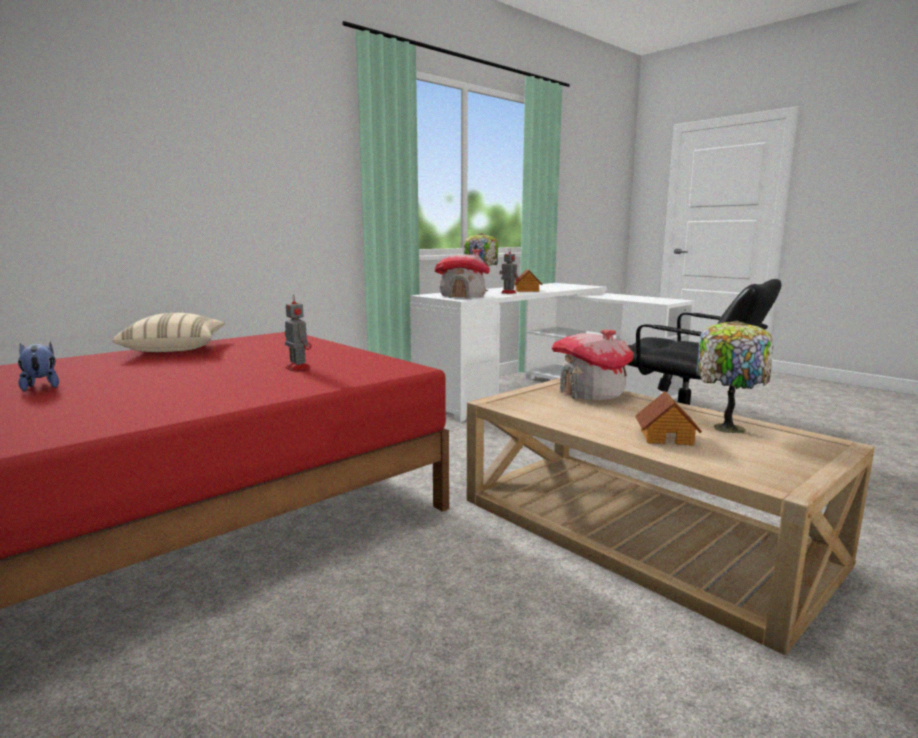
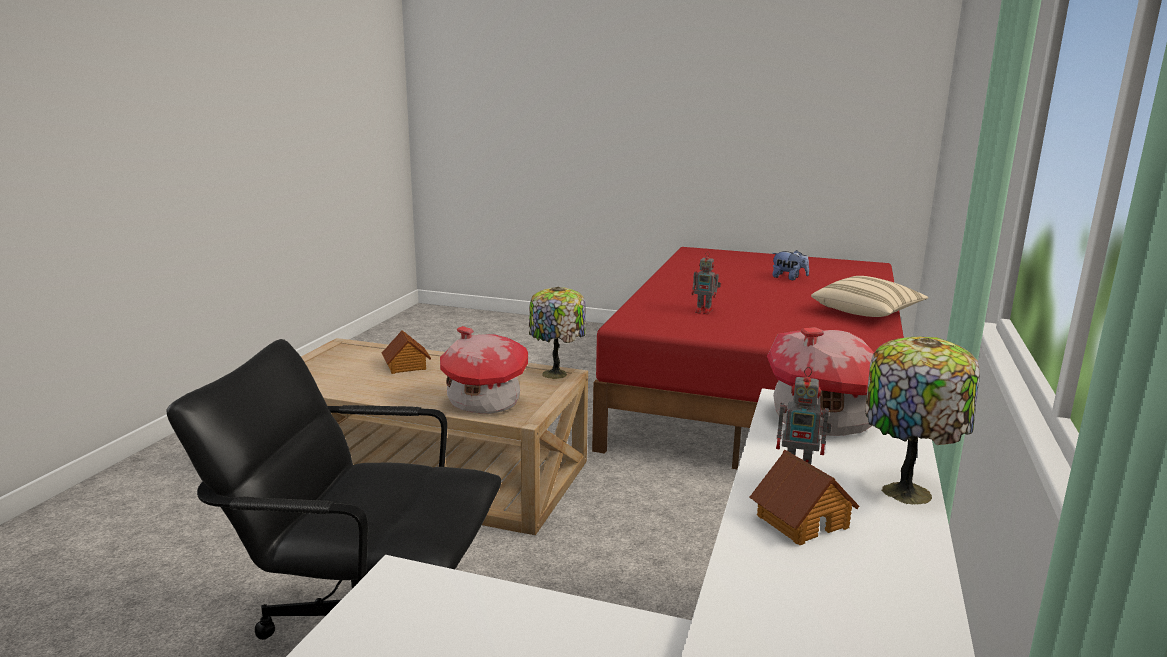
camera: 150 degrees right, 5 degrees up
table lamp [696,320,773,433] -> table lamp moved to [529,287,586,379]

